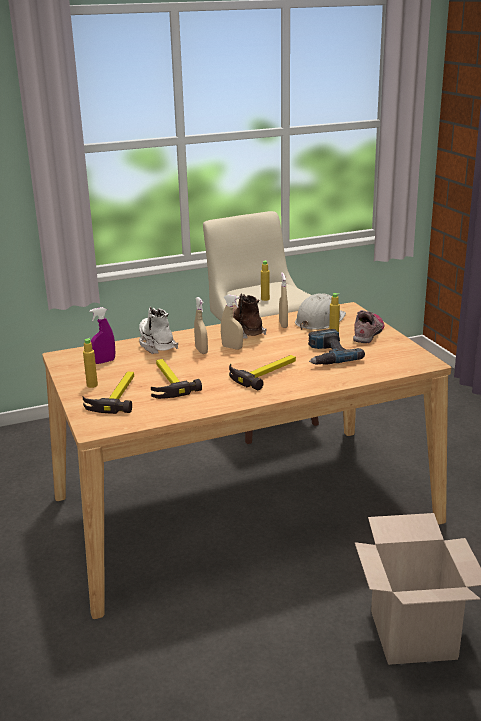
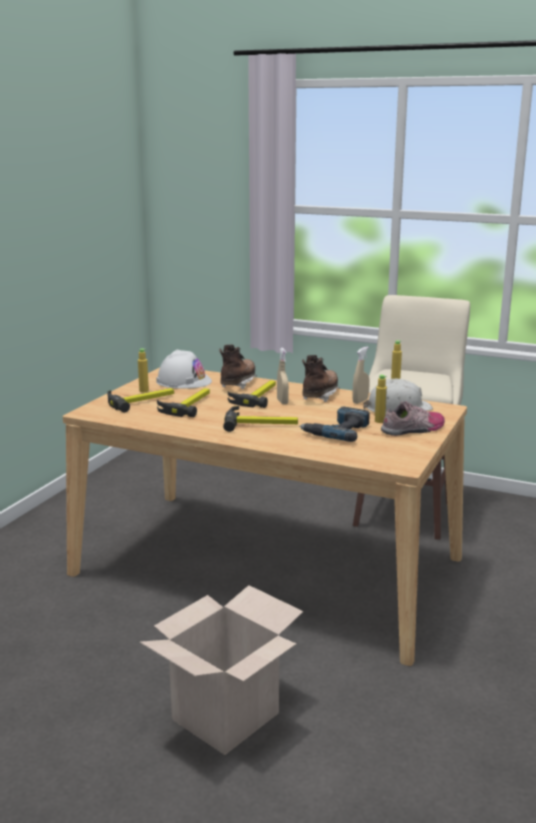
camera: 45 degrees right, 5 degrees down
purple spray bottle [89,307,115,364] -> white hard hat [156,350,212,389]
white boot [139,307,178,354] -> brown boot [219,345,257,389]
beige spray bottle [194,297,208,354] -> hammer [228,380,276,408]

